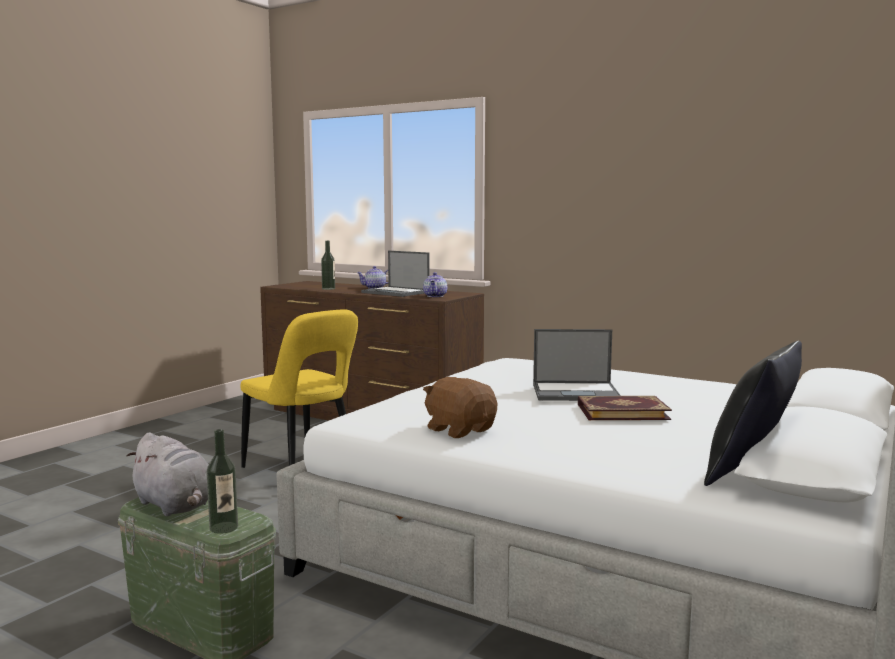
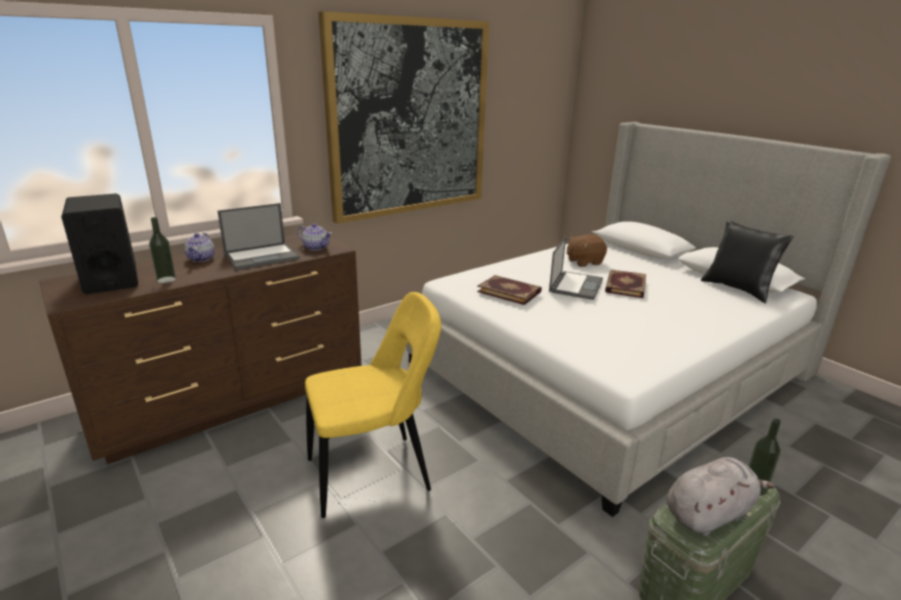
camera: 70 degrees left, 15 degrees up
brown plush toy [423,377,497,438] -> brown plush toy moved to [567,234,607,267]
none -> black speaker [61,193,138,294]
none -> picture [319,11,489,224]
none -> book [477,275,542,305]

